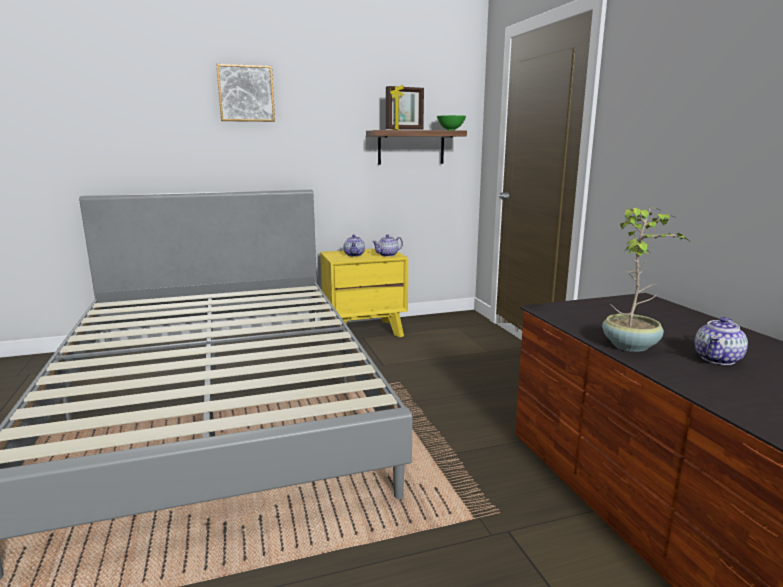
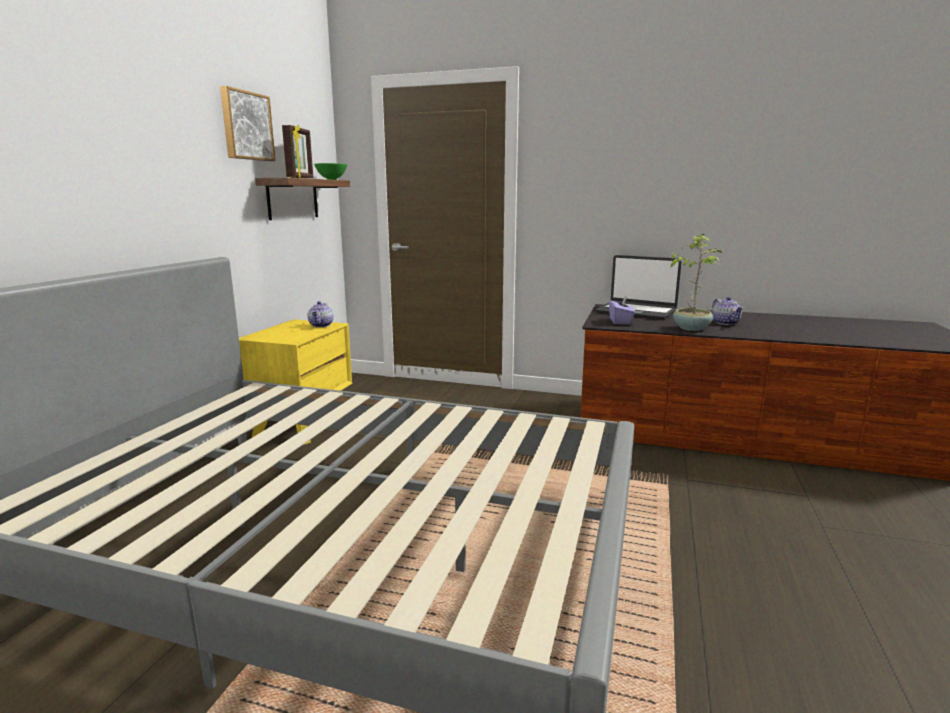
camera: 55 degrees left, 0 degrees up
picture [216,64,275,122] -> picture moved to [220,86,275,161]
teapot [344,234,365,257] -> none
none -> laptop [595,255,681,320]
none -> purple tissue box [609,295,635,325]

